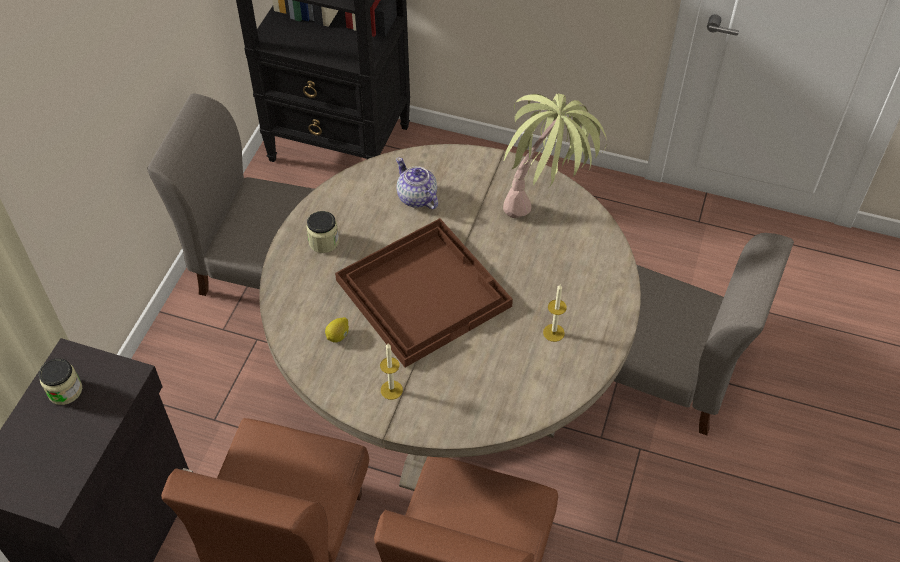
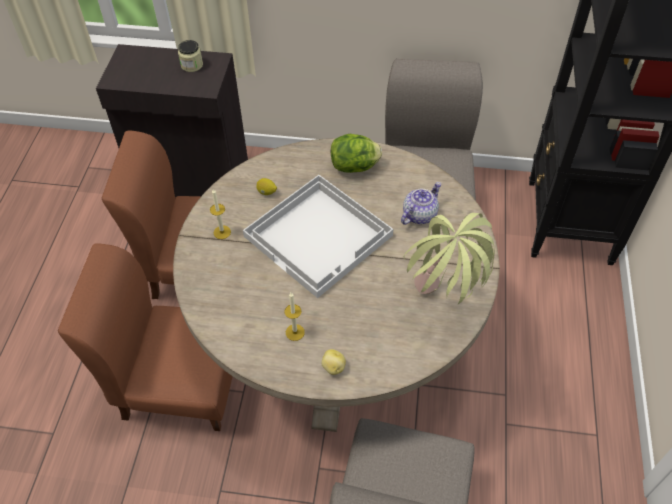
camera: 80 degrees right, 0 degrees up
jar [306,211,339,253] -> lettuce [331,134,382,173]
brown tray [335,218,513,368] -> white tray [243,175,393,298]
none -> potato [321,349,346,375]

